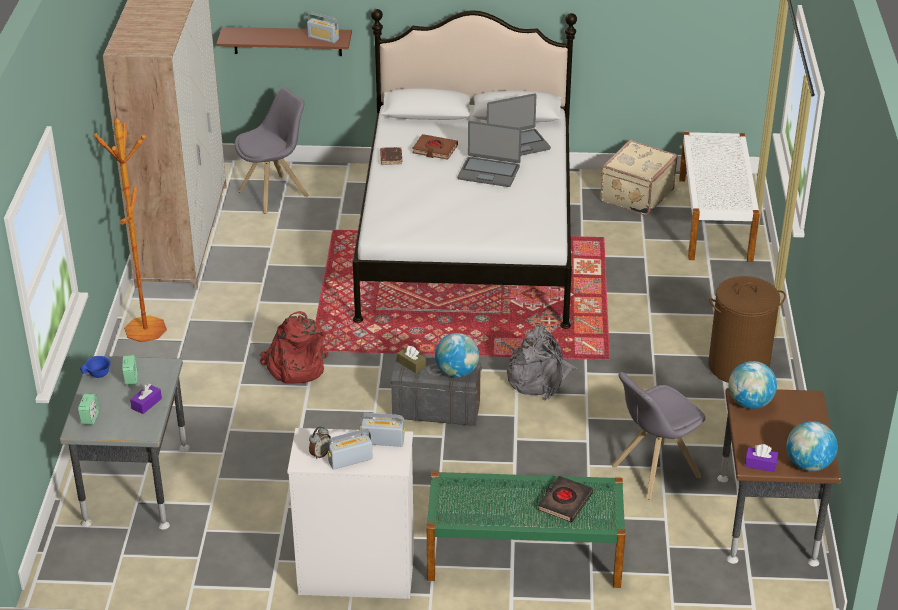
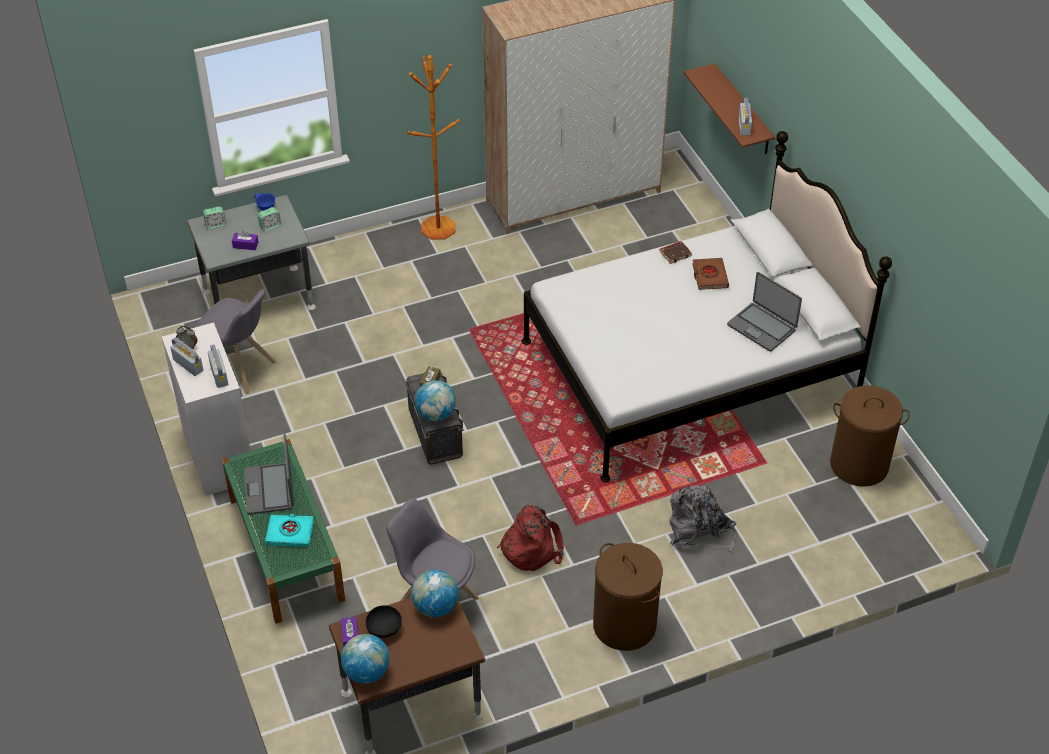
camera: 65 degrees right, 10 degrees up
grey chair [235,88,308,214] -> grey chair moved to [195,289,276,394]
red backpack [259,311,328,384] -> red backpack moved to [497,504,564,571]
laptop [458,121,521,187] -> laptop moved to [244,434,294,515]
grey backpack [507,326,577,401] -> grey backpack moved to [670,485,736,552]
black book [537,476,593,522] -> turquoise book [265,514,314,547]
beige suitcase [600,140,678,216] -> brown laundry basket [830,385,910,486]
white bench [679,132,760,262] -> none
none -> black bowl [366,605,402,638]

